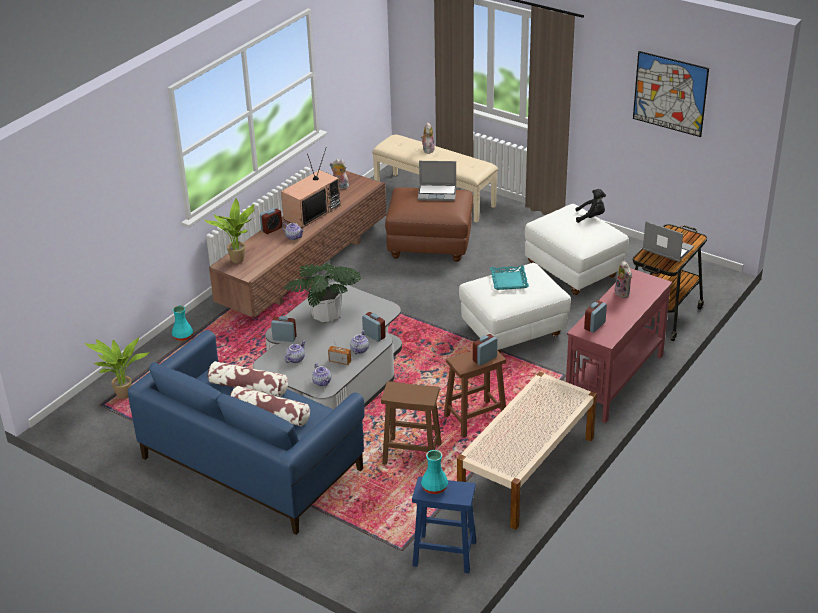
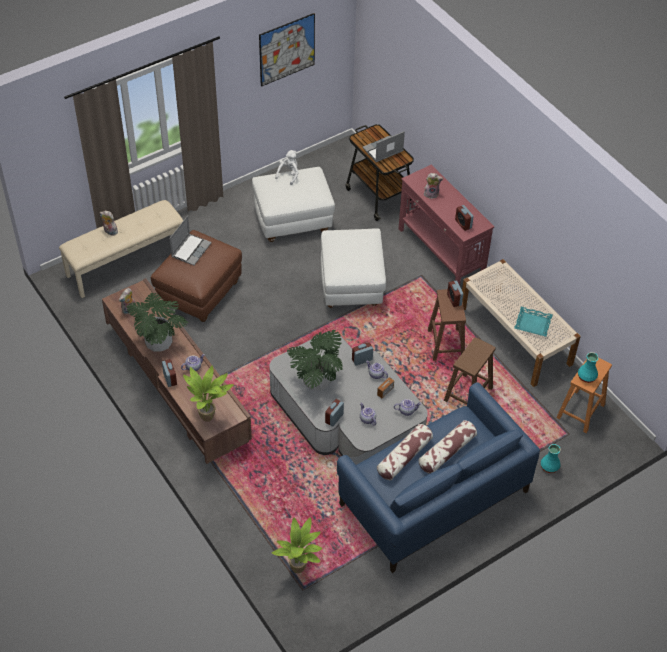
camera: 70 degrees left, 15 degrees up
turquoise vase [172,305,193,341] -> turquoise vase moved to [541,444,561,473]
television [281,147,340,228] -> potted plant [126,293,188,352]
blue stool [412,476,476,573] -> orange stool [556,358,612,433]
turquoise tray [490,266,529,290] -> turquoise tray moved to [514,307,553,337]
black plush toy [575,189,606,223] -> white plush toy [275,150,298,185]

